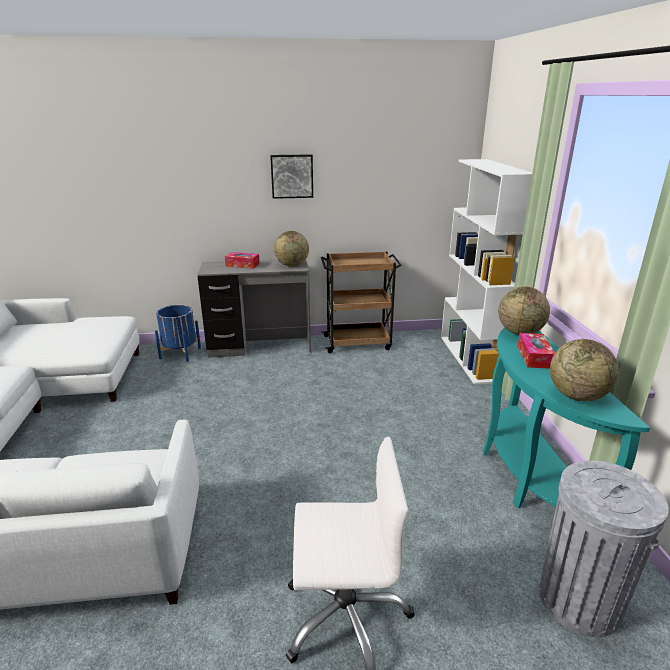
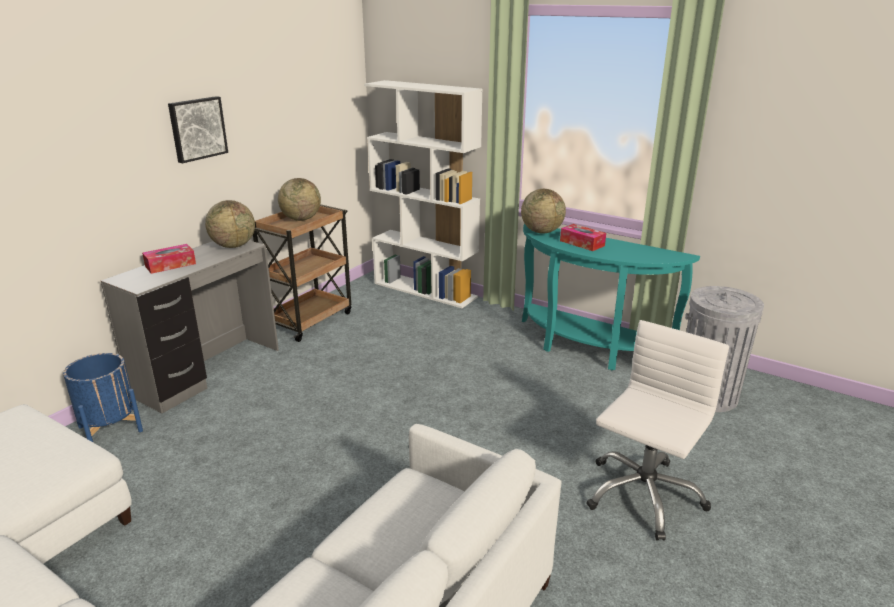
camera: 50 degrees left, 0 degrees up
globe [550,339,619,401] -> globe moved to [278,178,321,221]

